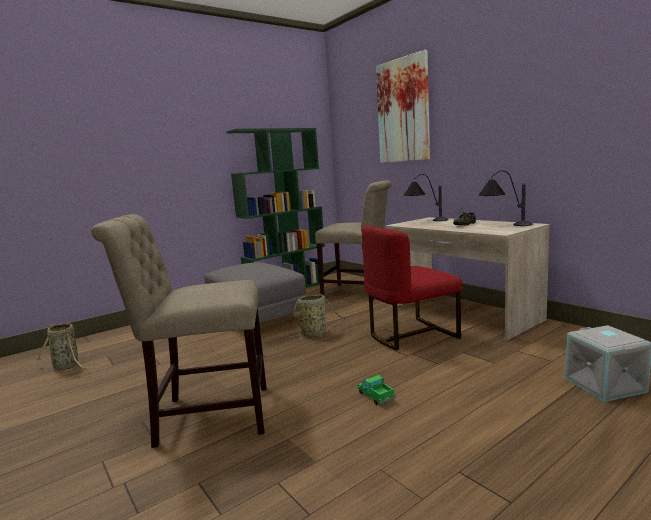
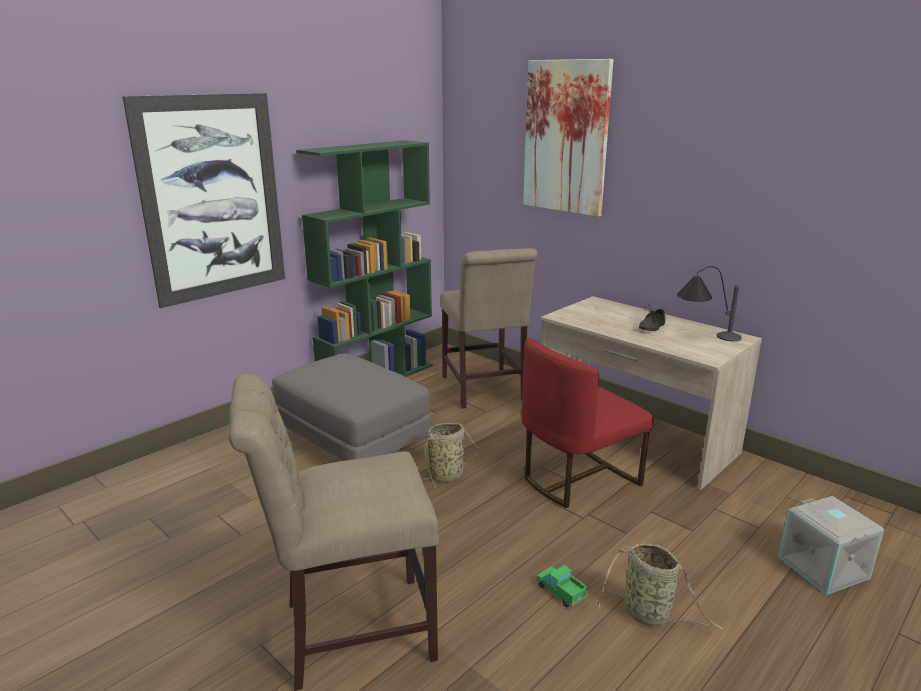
camera: 10 degrees left, 10 degrees up
basket [36,323,89,370] -> basket moved to [597,543,724,630]
beige chair [315,180,392,300] -> beige chair turned 60 degrees clockwise [440,248,537,409]
table lamp [404,174,449,221] -> none
none -> picture [122,93,285,308]

